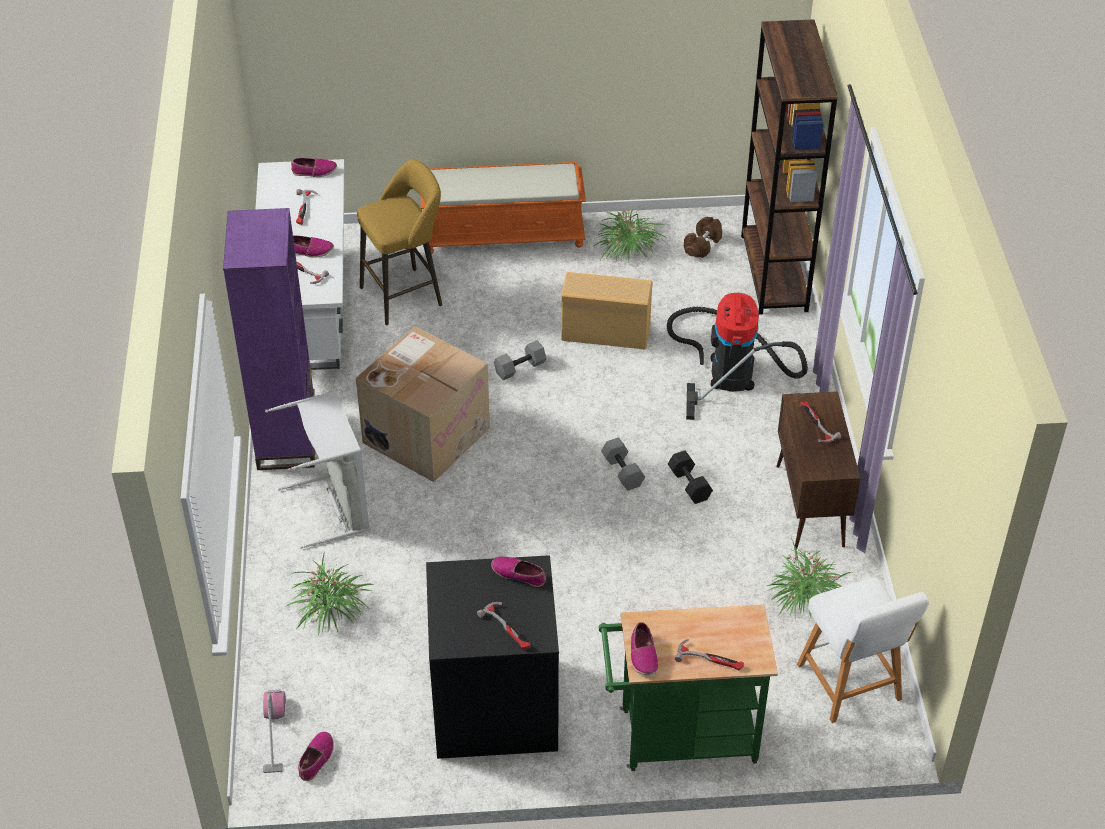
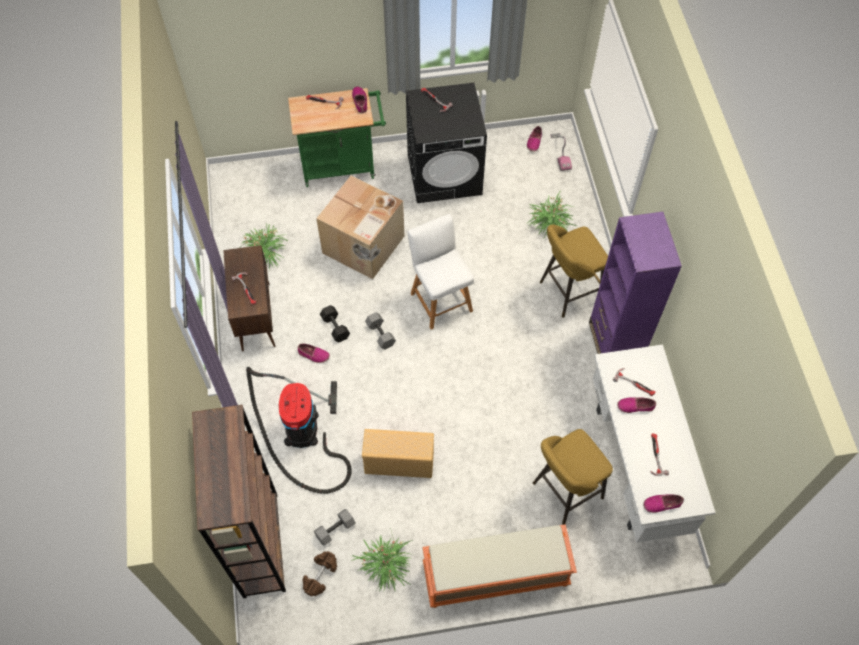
camera: 175 degrees right, 15 degrees up
grey laundry basket [265,391,370,549] -> yellow stool [540,225,608,318]
cardboard box [356,326,490,482] -> cardboard box moved to [316,176,404,279]
shoe [491,556,546,587] -> shoe moved to [298,344,330,363]
grey dumbbell [494,340,546,380] -> grey dumbbell moved to [314,509,355,546]
white stool [797,578,929,723] -> white stool moved to [407,214,474,330]

